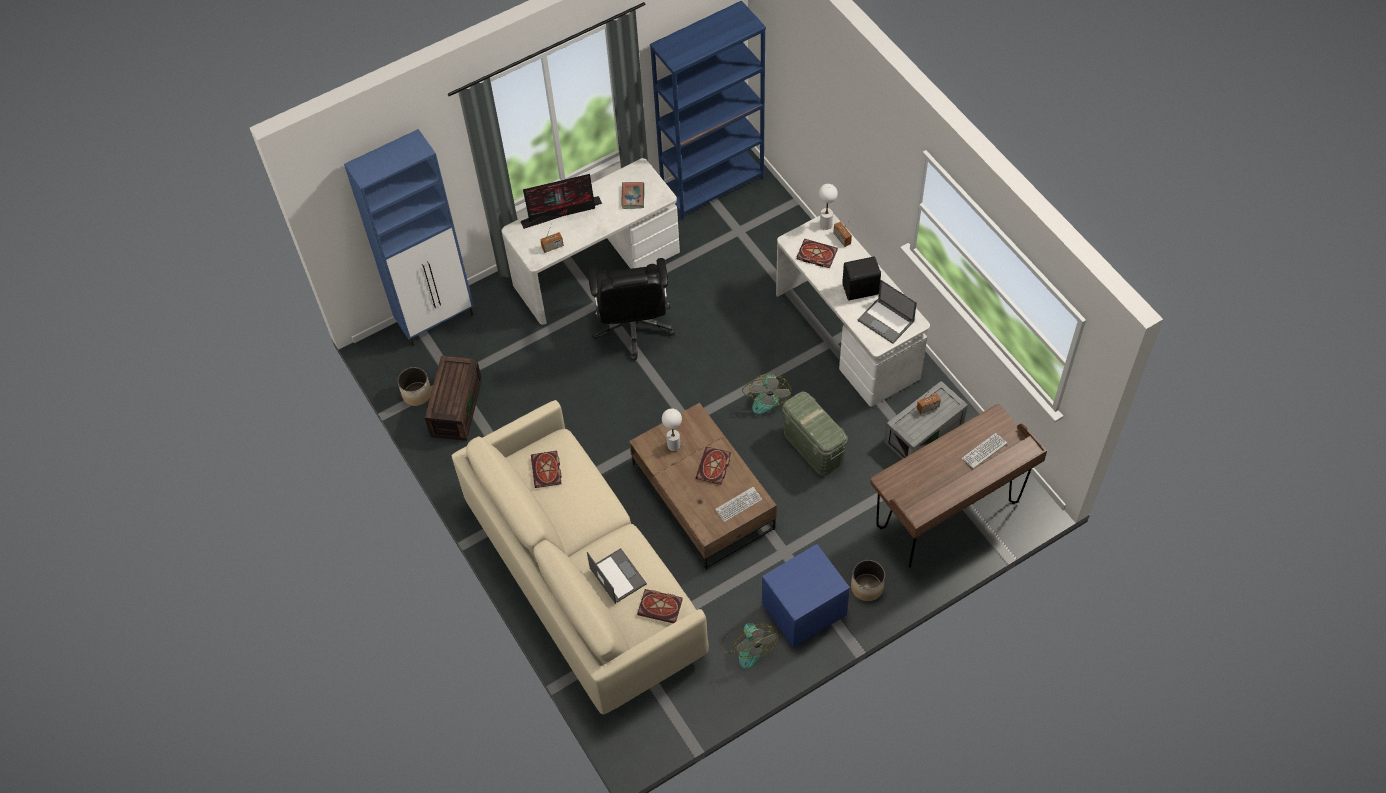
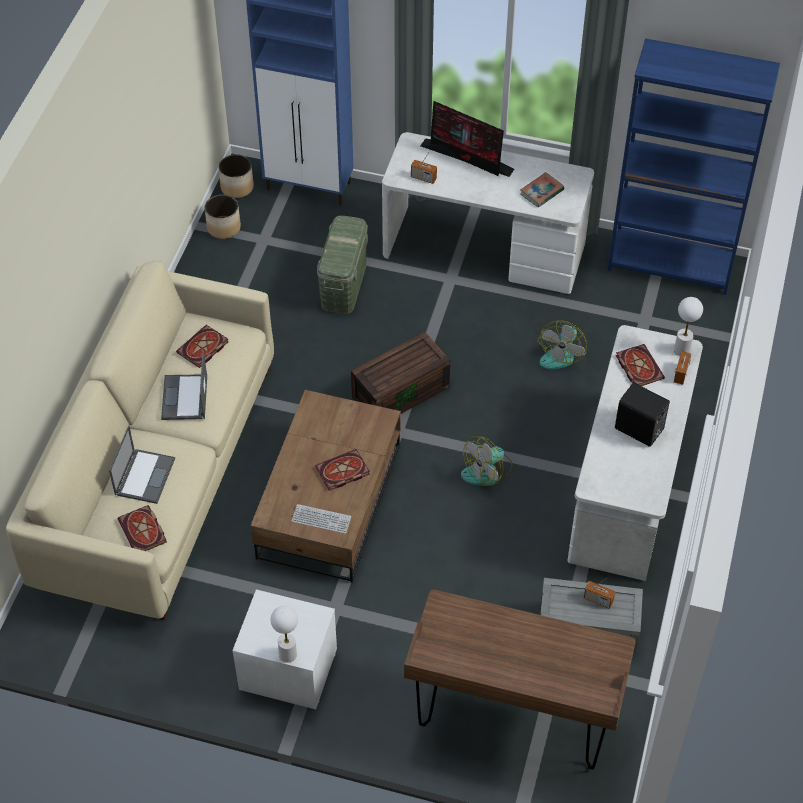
camera: 45 degrees right, 5 degrees down
brown storage box [425,356,482,441] -> brown storage box moved to [351,332,450,414]
black office chair [587,258,675,361] -> none
white table lamp [662,408,682,451] -> white table lamp moved to [271,606,298,663]
fan [720,623,778,669] -> fan moved to [538,321,587,369]
blue nightstand [762,544,850,648] -> white nightstand [232,589,337,709]
green storage box [782,391,848,476] -> green storage box moved to [317,216,368,314]
planter [851,560,885,601] -> planter moved to [218,155,254,198]
laptop [857,280,917,344] -> laptop moved to [161,351,207,420]
keyboard [962,433,1007,469] -> none

